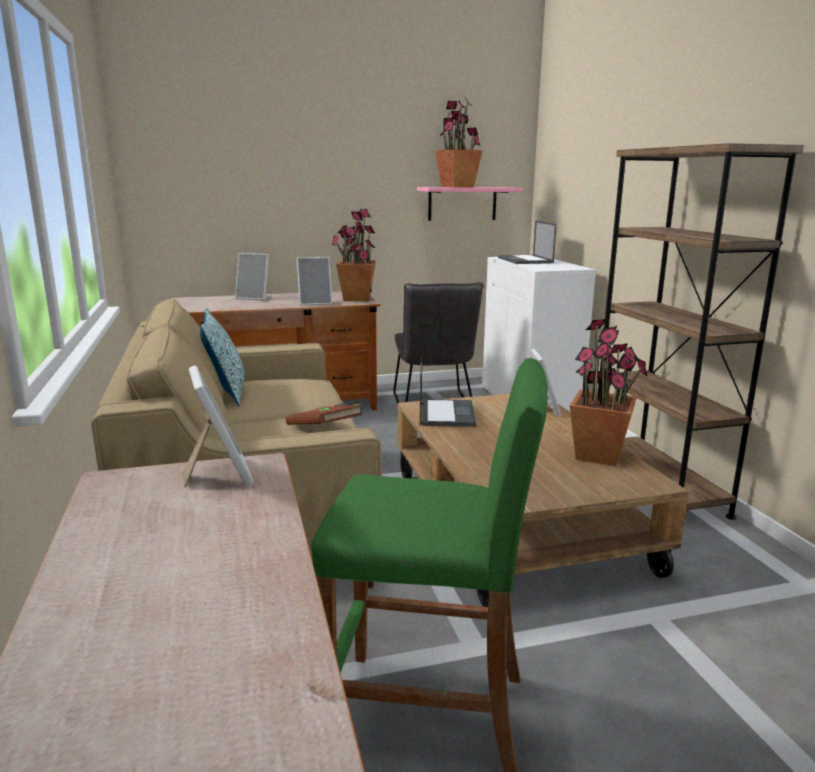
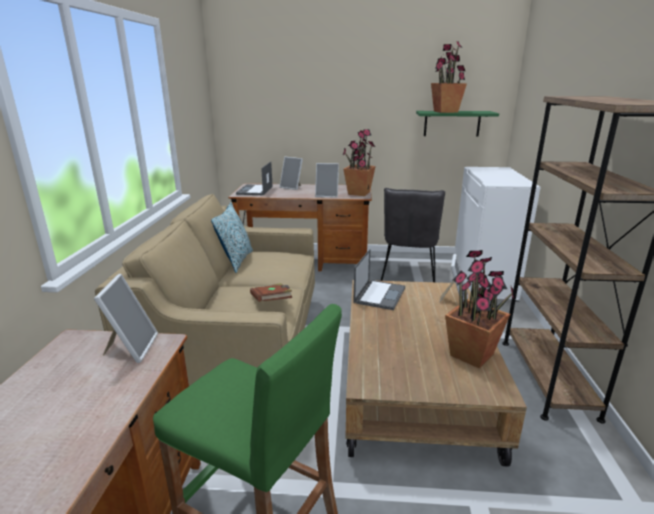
camera: 20 degrees right, 5 degrees up
pink shelf [417,187,523,221] -> green shelf [416,111,499,137]
laptop [498,220,557,264] -> laptop moved to [236,162,273,195]

